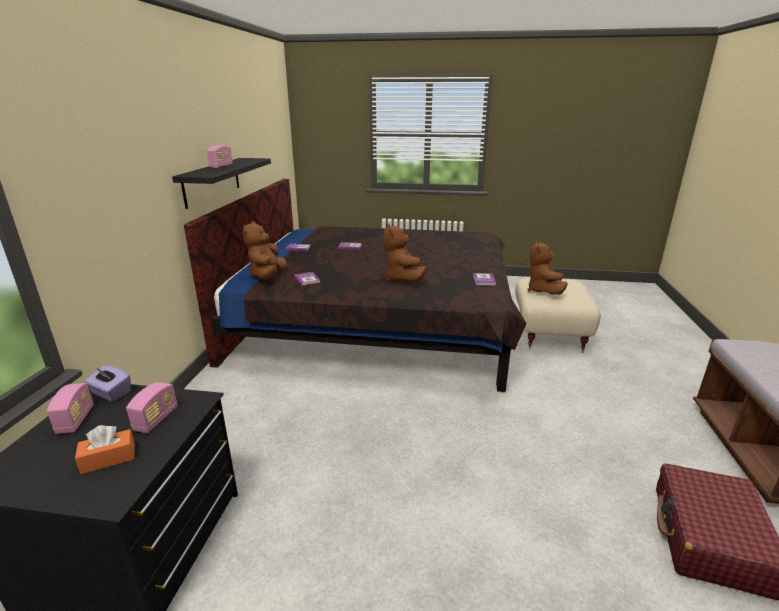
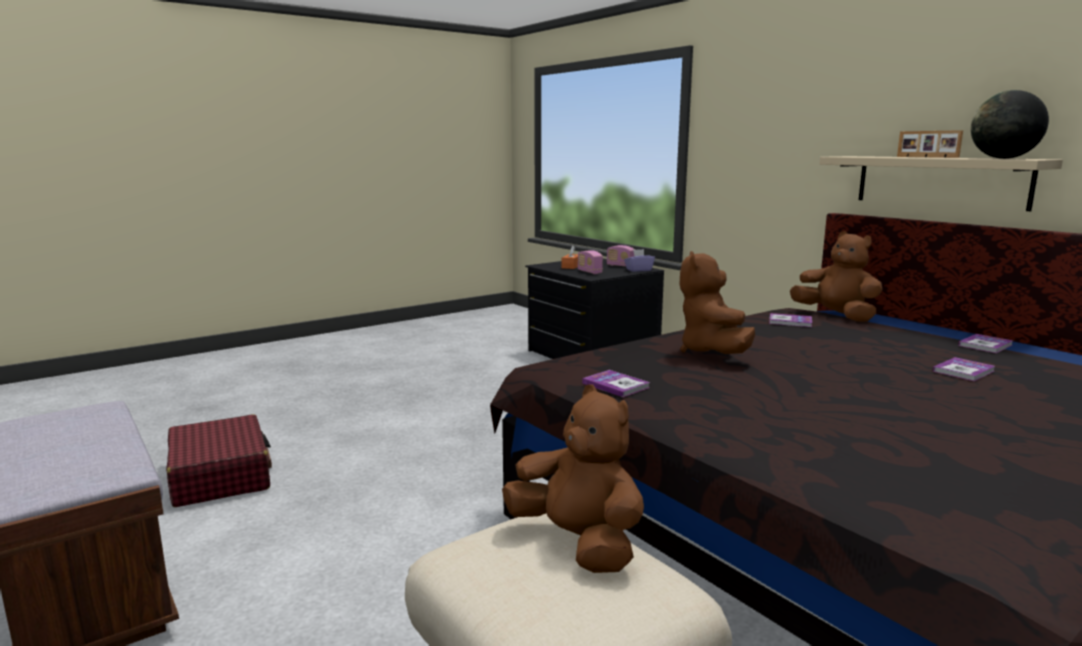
camera: 135 degrees right, 10 degrees down
black shelf [172,158,271,209] -> beige shelf [819,156,1063,211]
radio [206,146,233,168] -> picture frame [897,130,963,158]
brown plush toy [383,224,426,282] -> brown plush toy turned 120 degrees counterclockwise [680,251,755,354]
none -> globe [971,90,1049,159]

